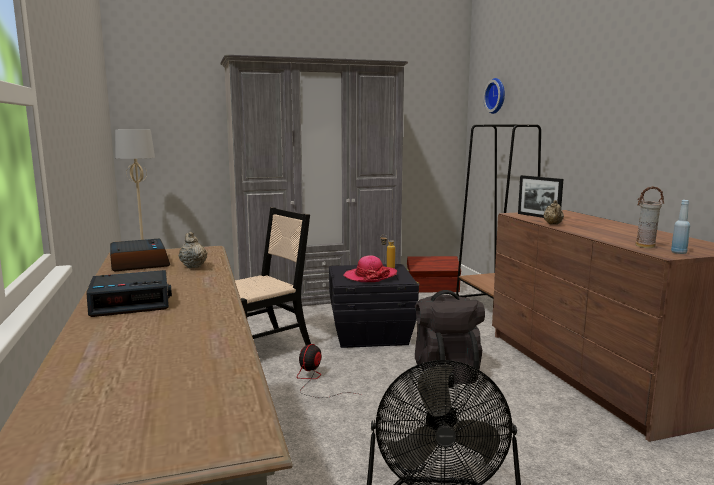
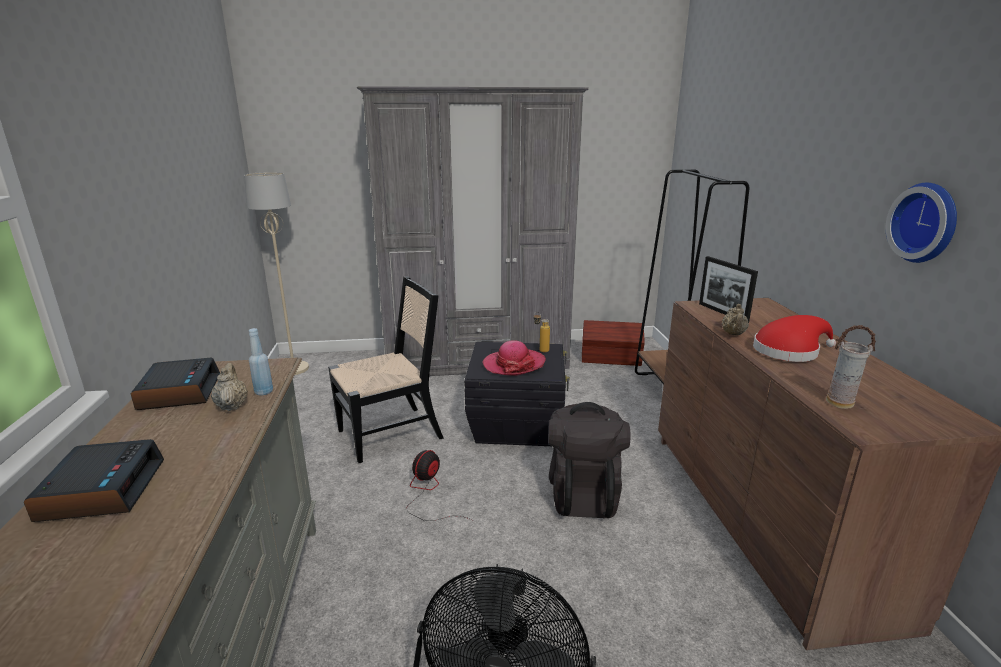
camera: 10 degrees right, 10 degrees up
alarm clock [86,270,172,317] -> alarm clock turned 90 degrees counterclockwise [24,439,164,522]
wall clock [483,78,505,114] -> wall clock moved to [886,183,957,263]
blue bottle [671,200,690,254] -> blue bottle moved to [249,328,273,395]
none -> red hat [753,315,836,362]

